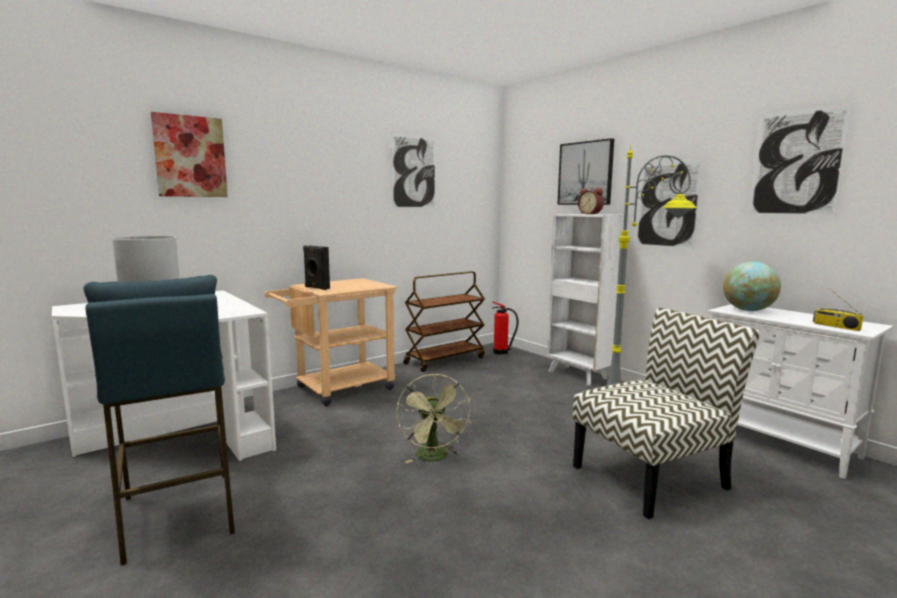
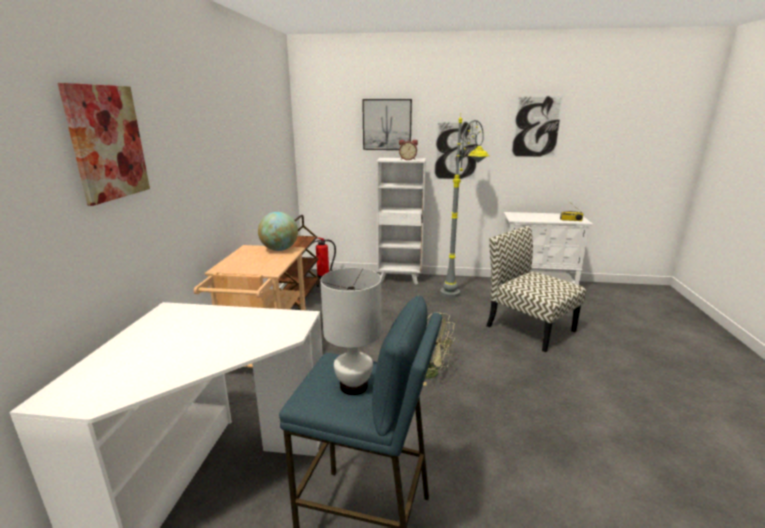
camera: 45 degrees left, 10 degrees up
black speaker [303,245,330,290] -> none
picture [391,133,436,208] -> none
chair [573,308,760,519] -> chair turned 60 degrees counterclockwise [486,226,586,352]
globe [723,262,781,311] -> globe moved to [258,212,298,251]

